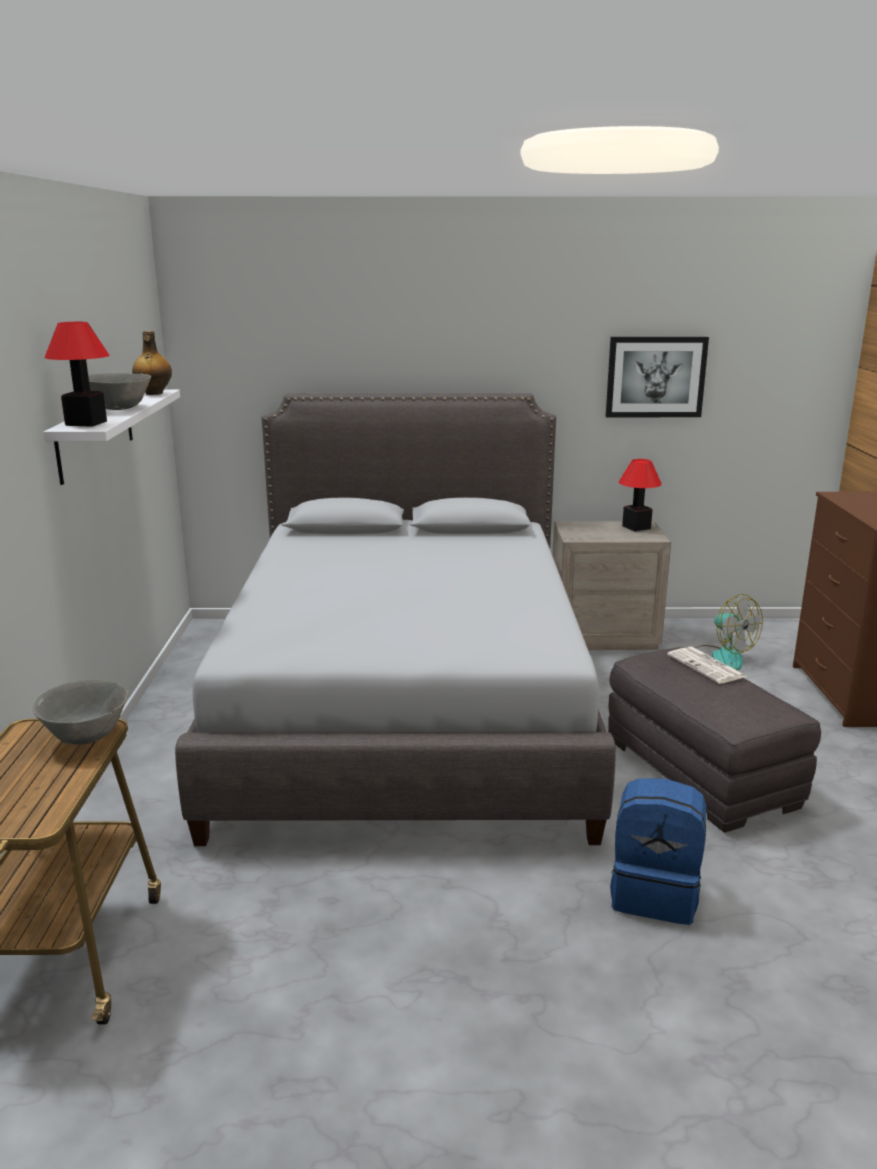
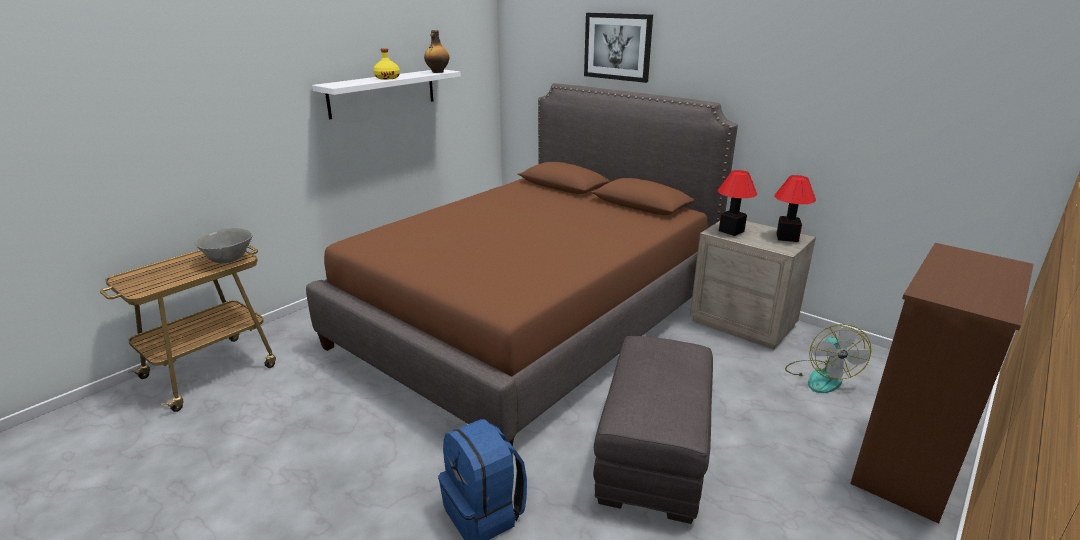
camera: 40 degrees right, 5 degrees up
table lamp [44,322,109,427] -> table lamp moved to [718,170,757,236]
grey bowl [88,373,151,410] -> yellow bottle [373,48,400,80]
grey bed [175,393,616,846] -> brown bed [306,83,738,446]
picture [606,337,709,417] -> picture moved to [584,13,653,83]
newspaper [667,647,746,684] -> none

